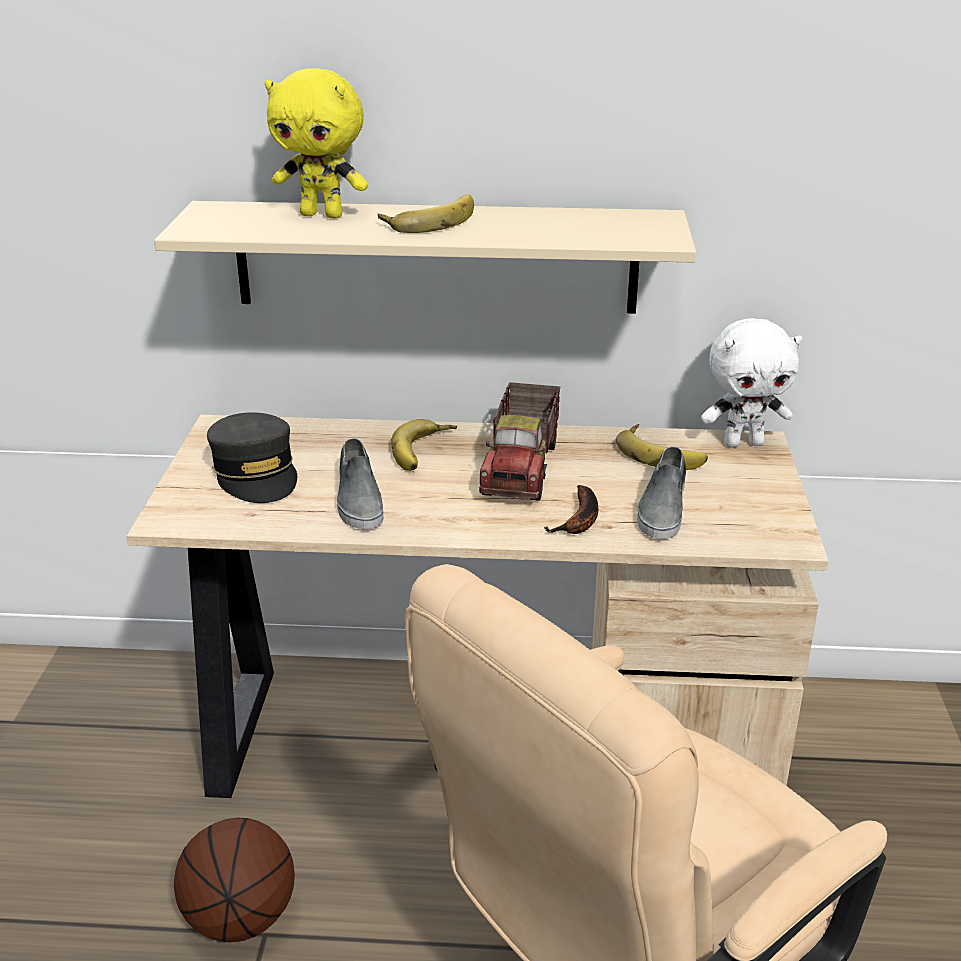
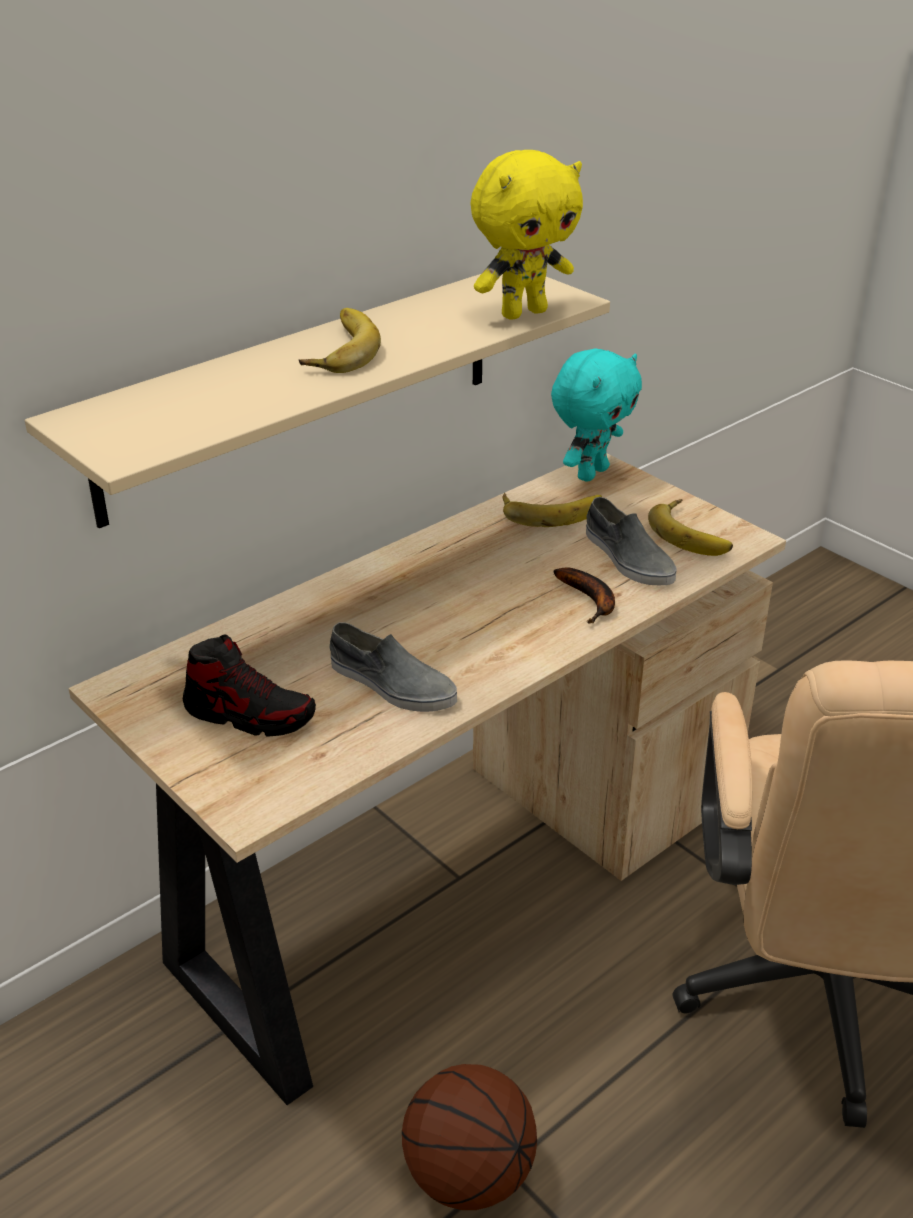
camera: 45 degrees left, 5 degrees up
grey cap [207,412,297,503] -> shoe [183,634,316,737]
yellow plush toy [265,68,368,219] -> yellow plush toy moved to [471,150,583,320]
banana [391,419,457,471] -> banana moved to [648,499,733,556]
toy truck [479,382,560,501] -> none
white plush toy [701,318,802,448] -> turquoise plush toy [551,349,642,482]

